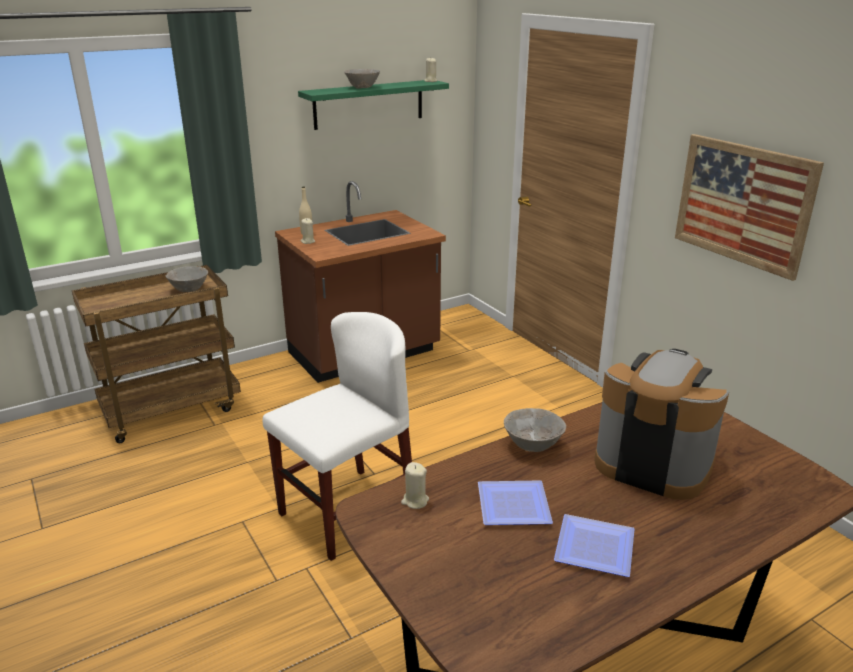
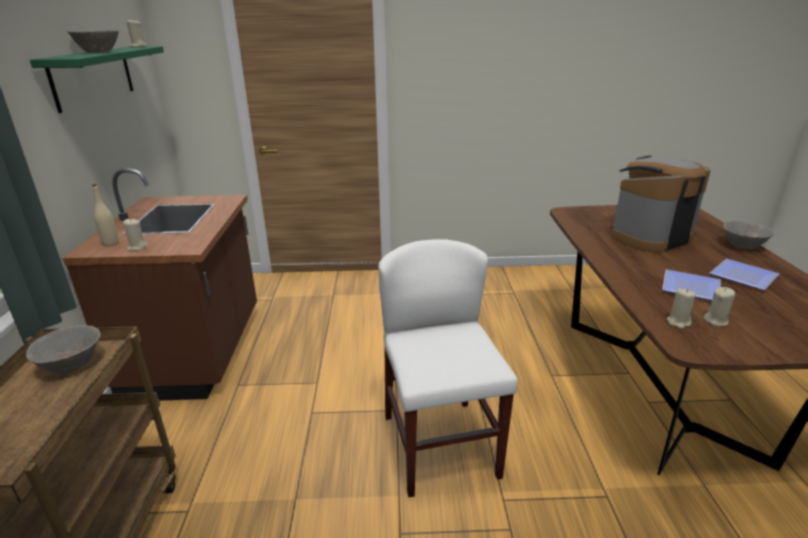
camera: 60 degrees left, 0 degrees up
grey bowl [504,408,566,452] -> grey bowl moved to [724,221,775,249]
picture [675,134,824,281] -> none
none -> beige candle [703,287,736,326]

